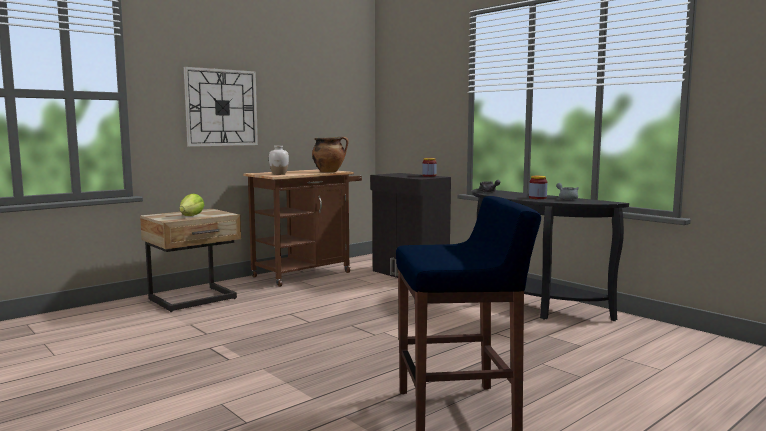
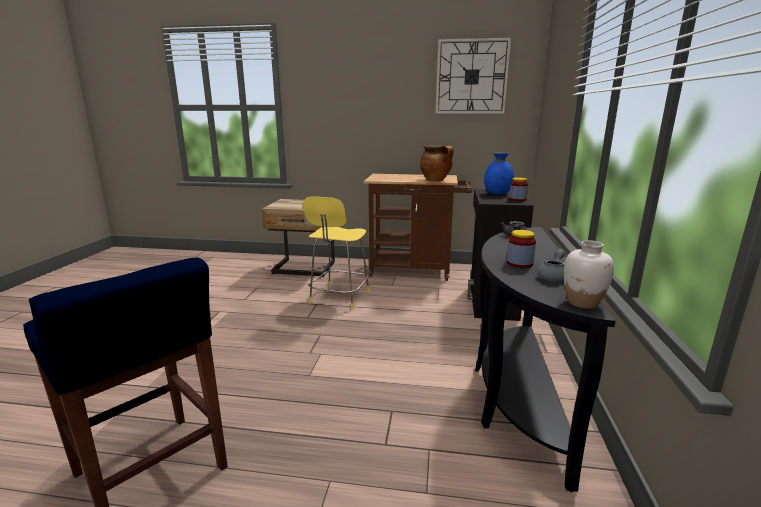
camera: 50 degrees right, 10 degrees up
lettuce [180,194,205,216] -> none
wall clock [184,67,258,147] -> wall clock moved to [436,38,511,114]
white vase [269,146,289,175] -> white vase moved to [564,240,614,309]
none -> yellow stool [303,196,369,310]
none -> blue vase [484,152,514,195]

